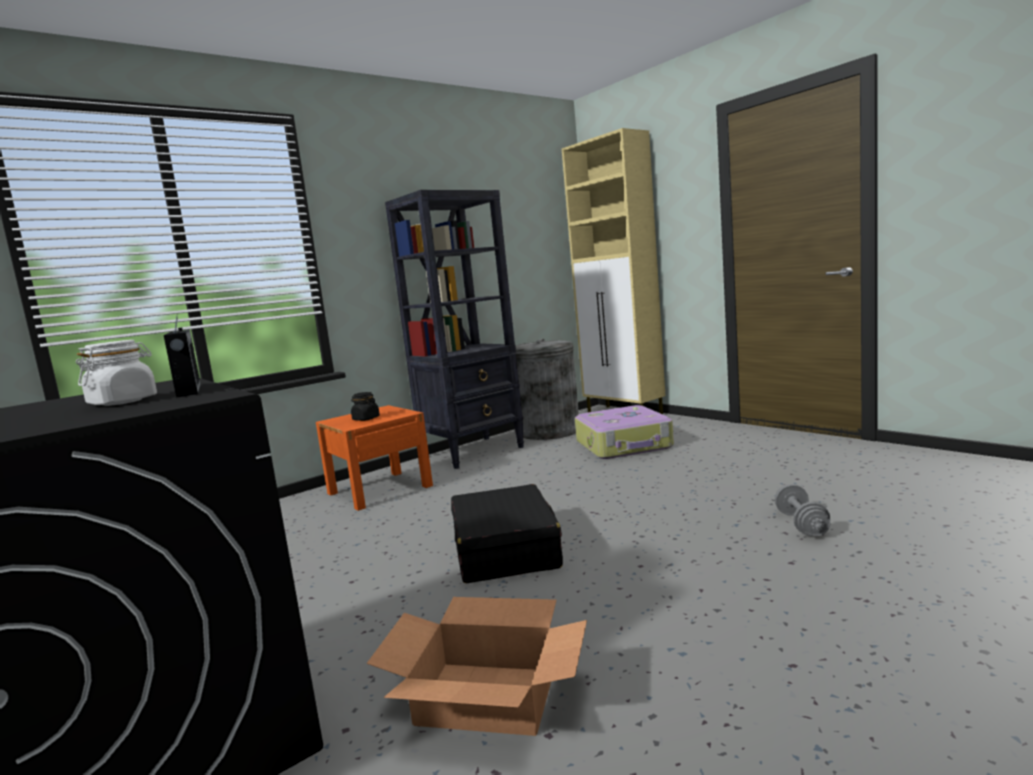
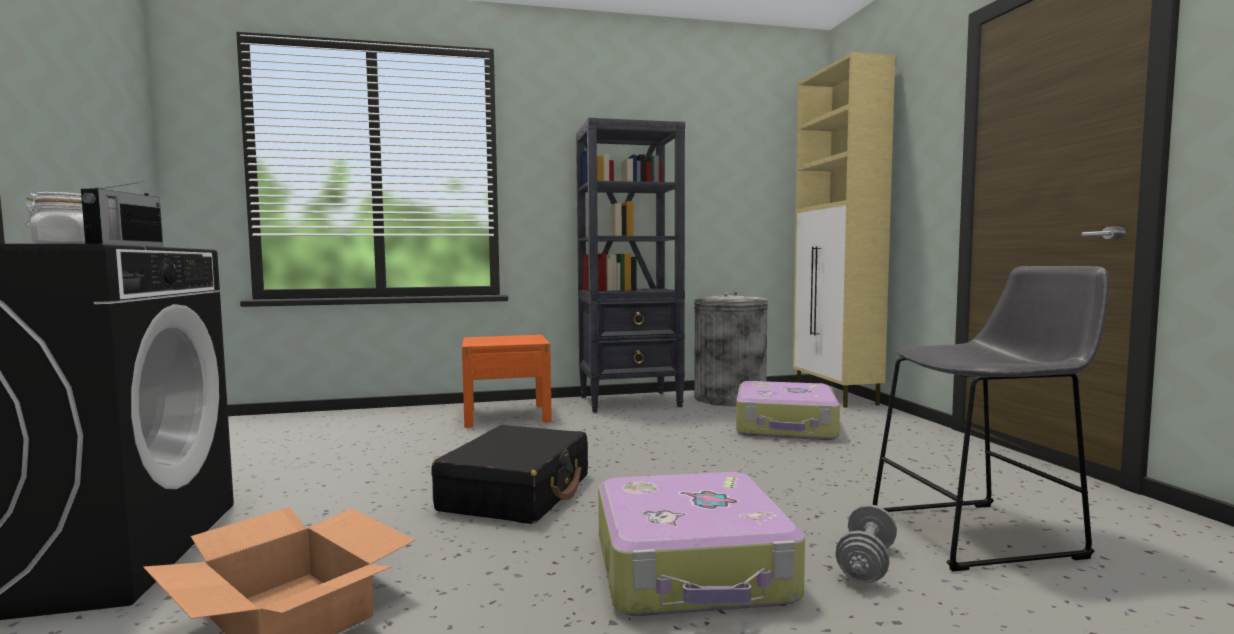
camera: 25 degrees right, 5 degrees down
black jar [351,392,380,421] -> none
none -> suitcase [598,472,805,616]
none -> grey stool [873,266,1109,571]

